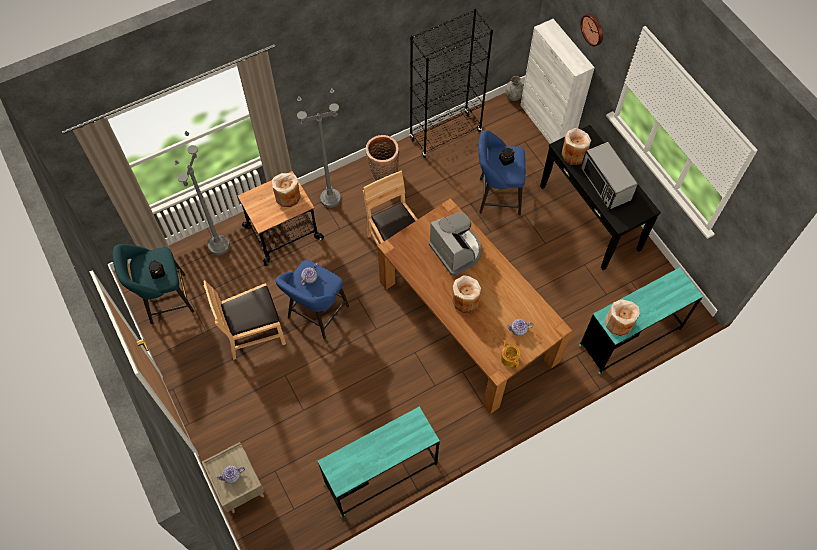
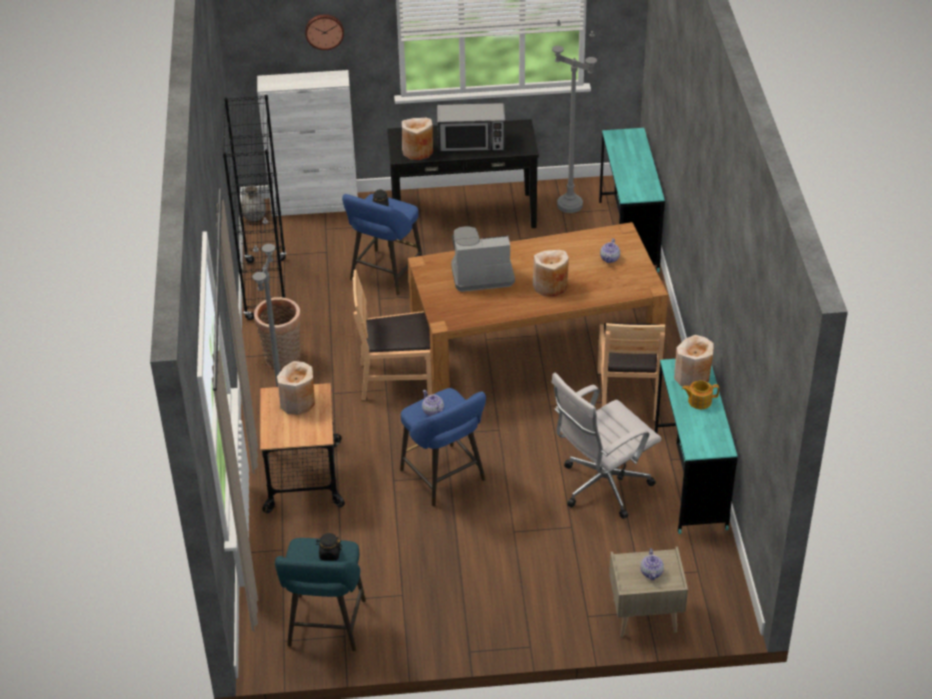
camera: 65 degrees left, 20 degrees down
grey floor lamp [174,131,230,255] -> grey floor lamp moved to [552,20,597,213]
brown chair [203,280,286,360] -> brown chair moved to [597,323,665,421]
teapot [501,340,520,368] -> teapot moved to [682,380,719,409]
beige vase [605,299,640,336] -> beige vase moved to [674,335,714,387]
none -> white office chair [551,372,661,519]

